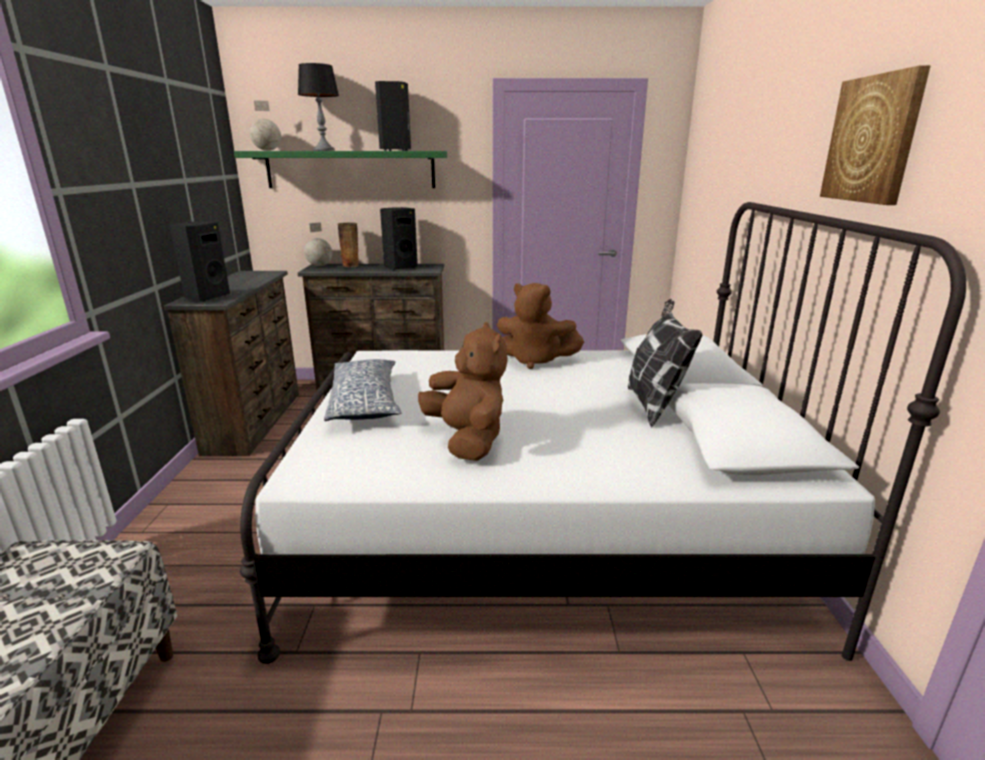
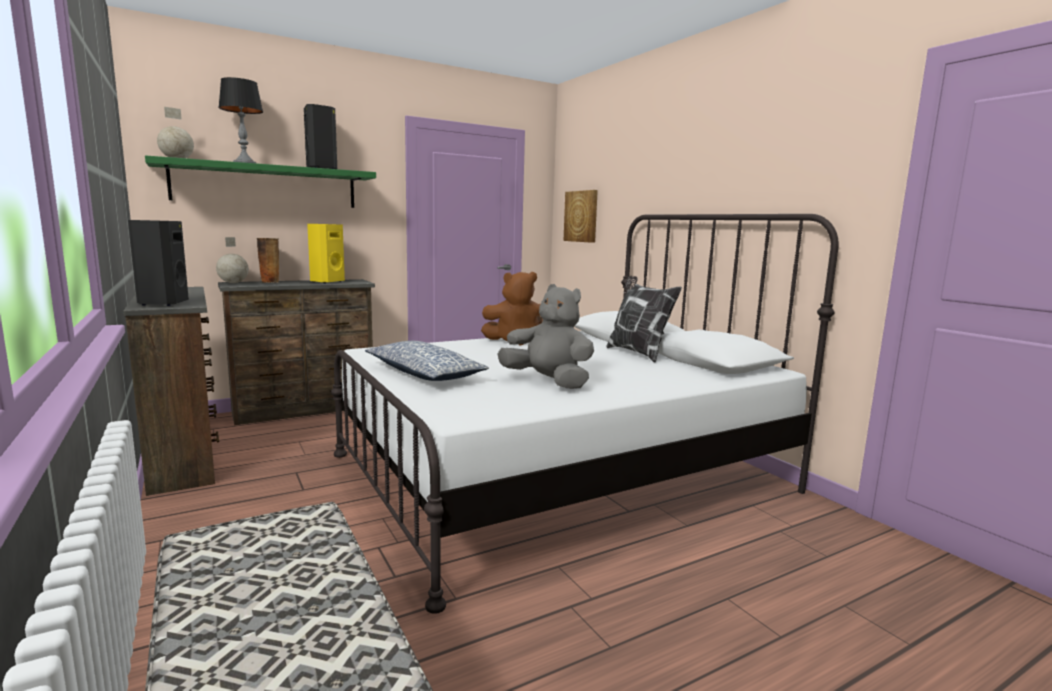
camera: 30 degrees left, 10 degrees down
black speaker [380,207,418,270] -> yellow speaker [307,224,345,284]
brown plush toy [418,322,508,461] -> grey plush toy [498,284,594,389]
picture [820,65,931,205] -> picture moved to [564,190,598,243]

